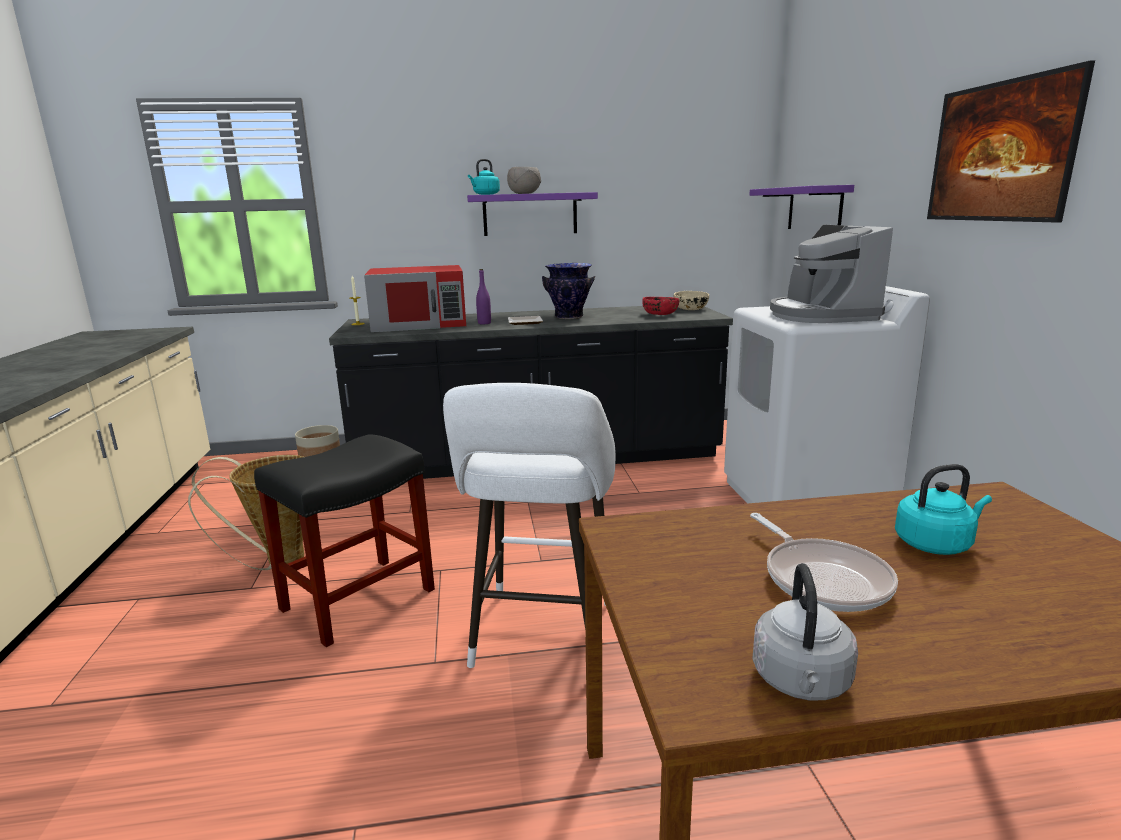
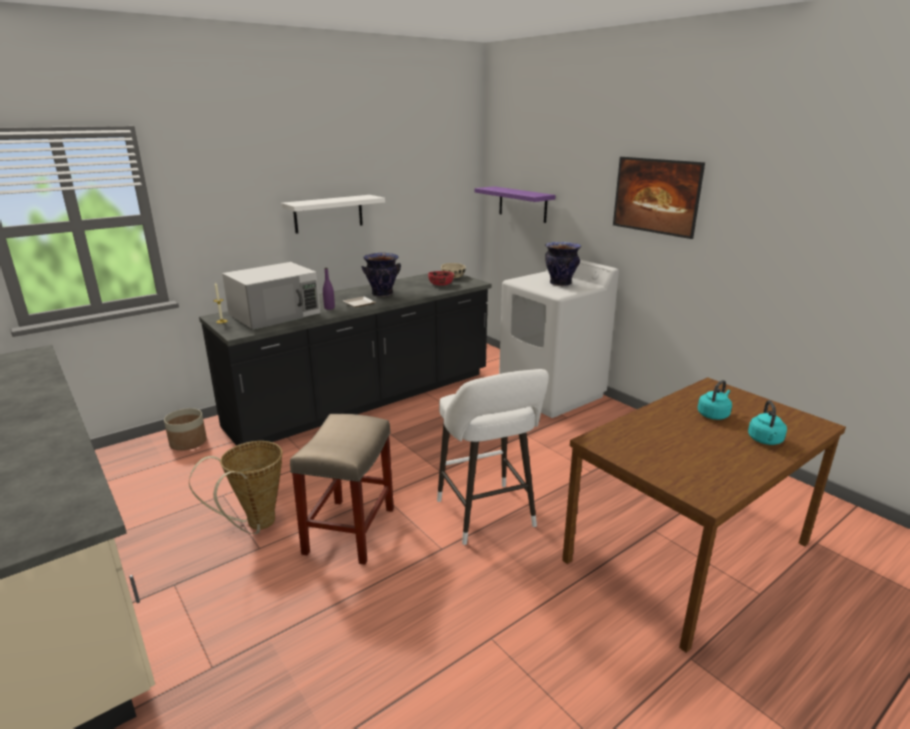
camera: 30 degrees left, 5 degrees up
black stool [254,434,435,647] -> beige stool [290,414,394,565]
red microwave [364,265,466,332] -> white microwave [222,262,321,330]
purple shelf [467,192,598,236] -> white shelf [281,195,385,234]
turquoise kettle [468,159,500,195] -> turquoise kettle moved to [748,400,787,445]
grey bowl [507,167,541,194] -> none
frying pan [750,513,898,612] -> none
grey kettle [752,563,858,700] -> none
coffee machine [770,225,893,323] -> vase [545,242,581,286]

